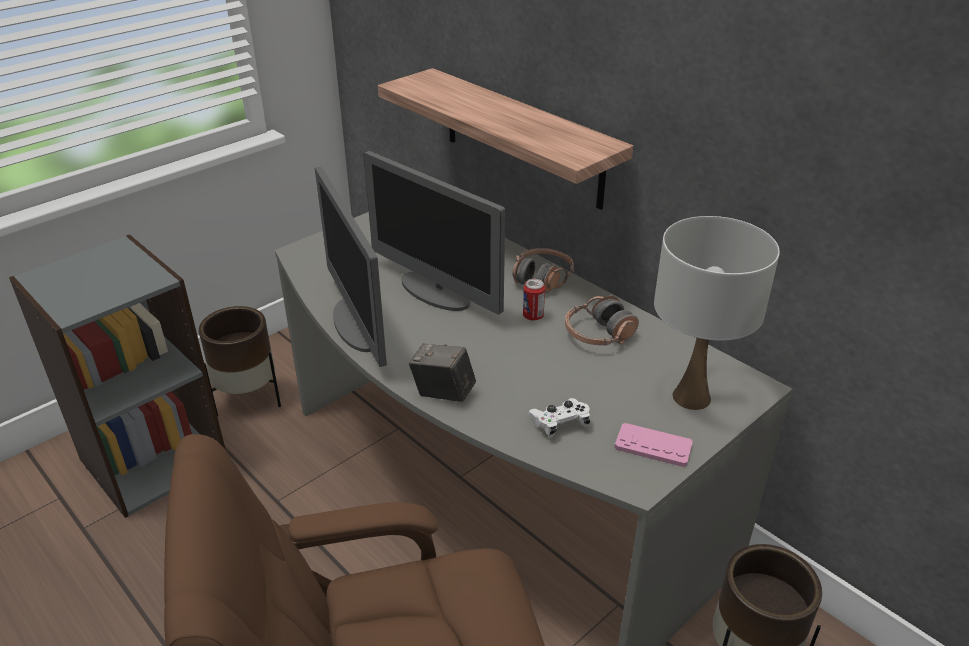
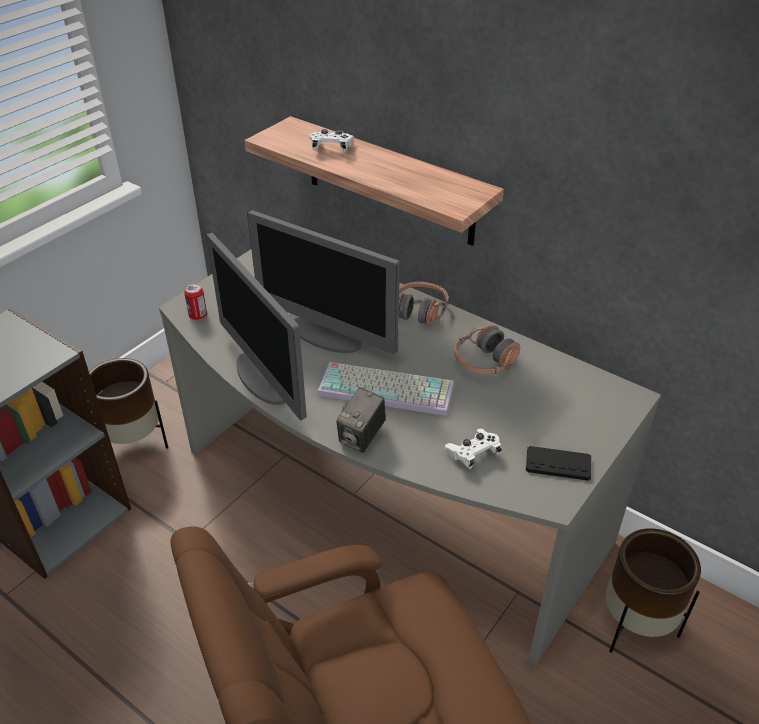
camera: 10 degrees left, 5 degrees up
camera [409,344,476,402] -> camera turned 75 degrees counterclockwise [337,387,386,453]
can [523,279,545,321] -> can moved to [184,284,207,320]
pink game controller [615,423,693,467] -> black game controller [526,446,591,481]
white table lamp [654,216,780,410] -> none
none -> white game controller [310,129,354,152]
none -> keyboard [317,362,454,416]

